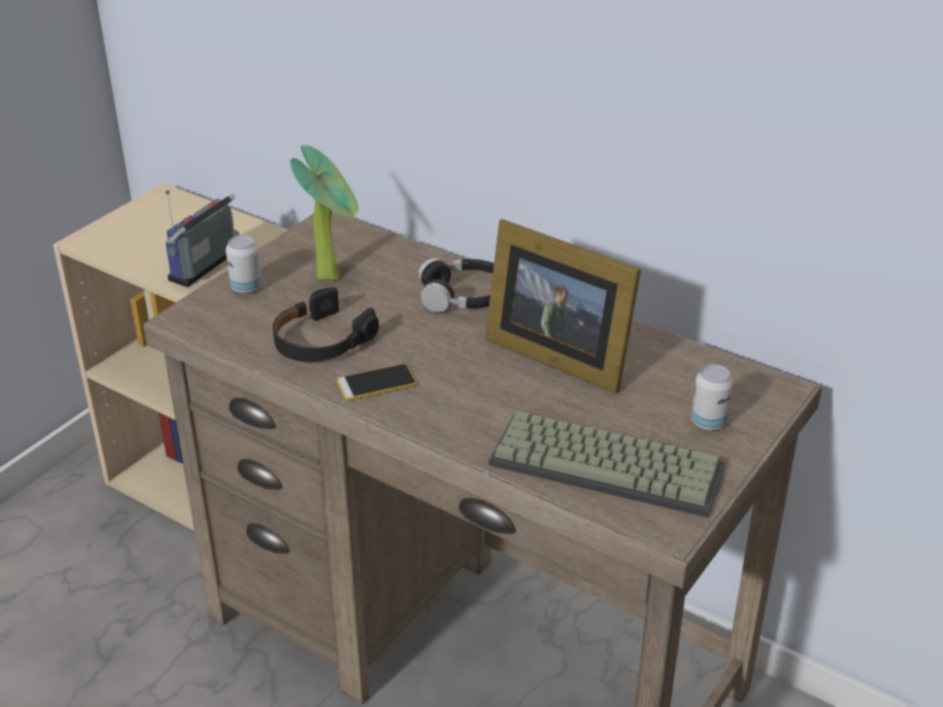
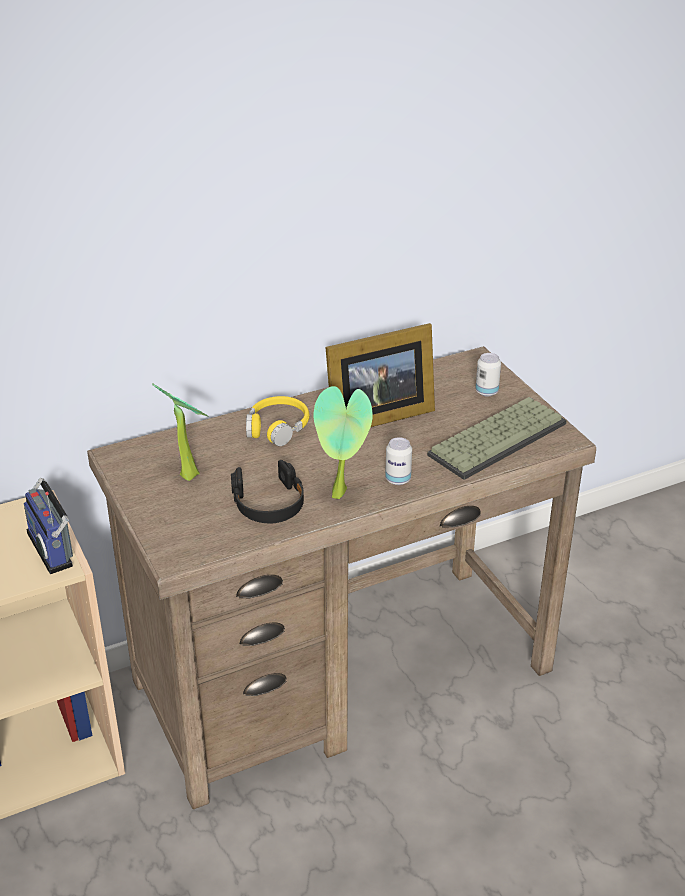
camera: 60 degrees left, 0 degrees up
can [226,235,262,294] -> can moved to [385,437,412,485]
phone [336,364,417,401] -> potted plant [313,386,373,499]
black headphones [418,258,494,312] -> yellow headphones [246,396,309,446]

